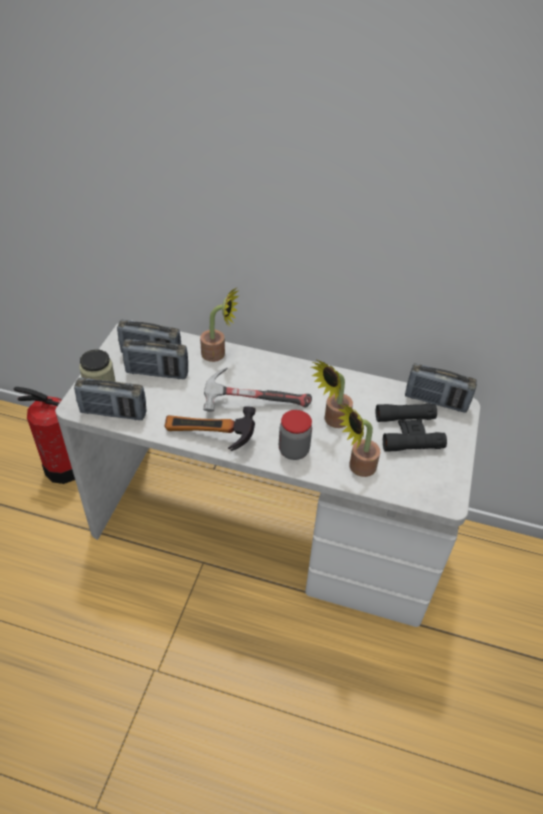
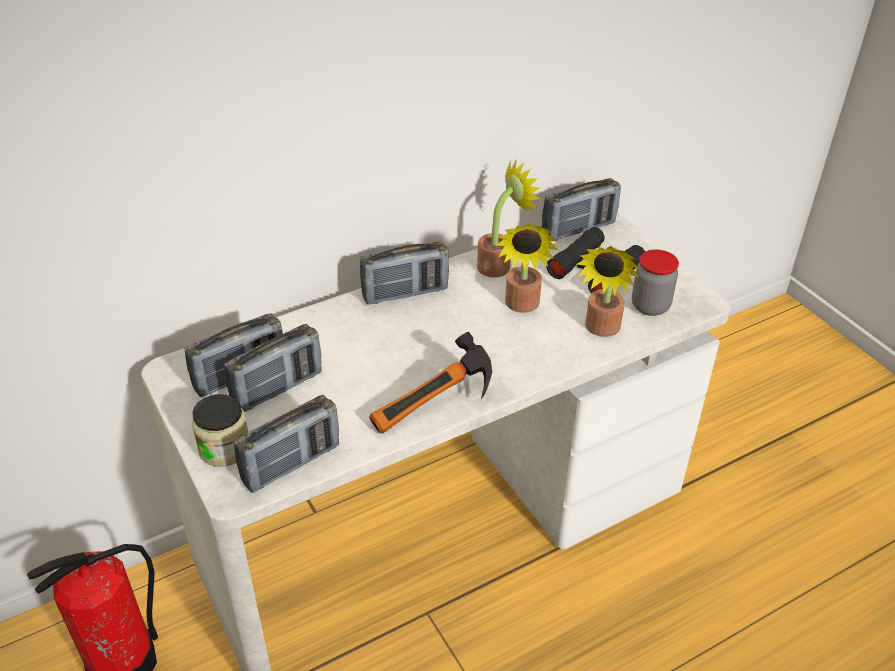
camera: 45 degrees left, 5 degrees down
potted plant [200,287,239,362] -> potted plant moved to [477,159,540,277]
hammer [203,367,312,411] -> none
jar [279,410,312,460] -> jar moved to [632,249,679,316]
none -> radio [360,241,449,305]

